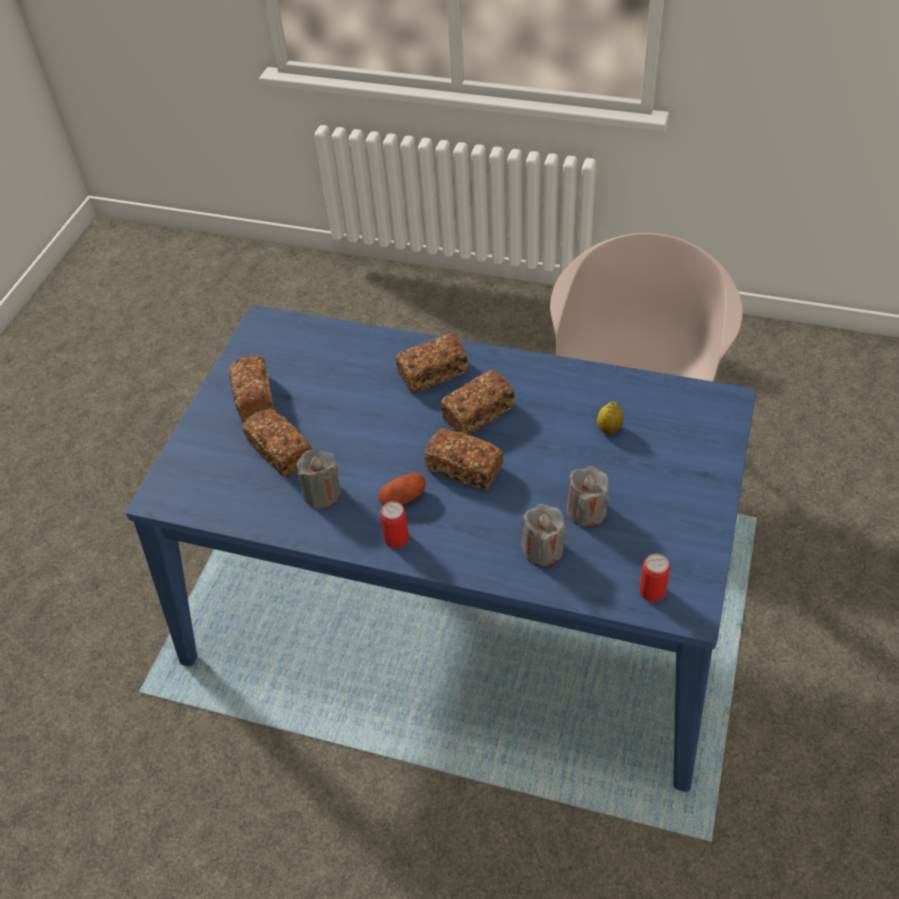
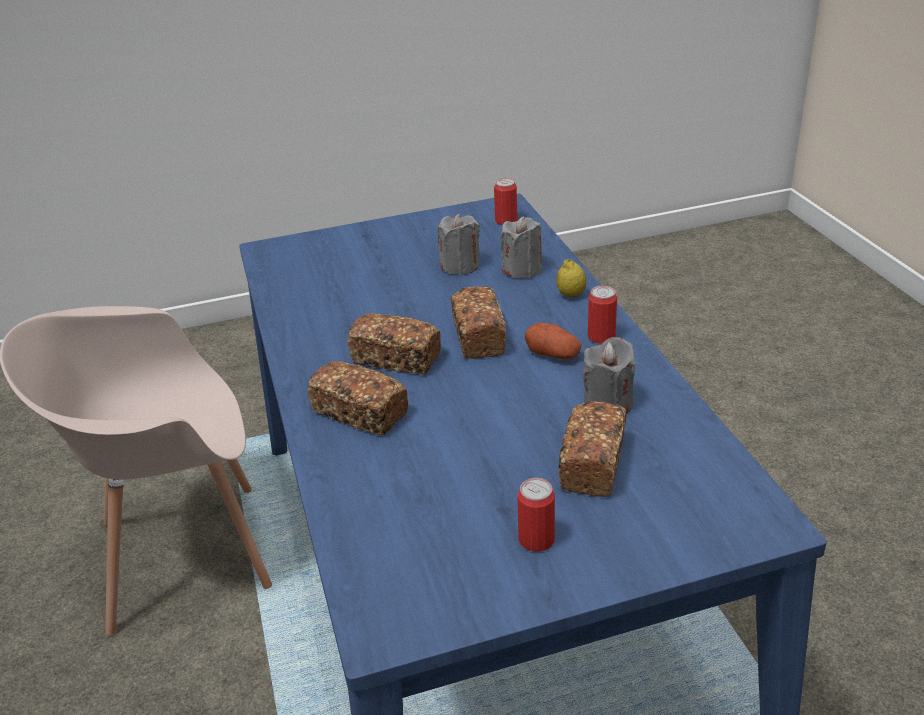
camera: 125 degrees left, 15 degrees down
bread [229,355,274,422] -> can [517,478,555,552]
lemon [597,401,624,434] -> lemon moved to [556,259,586,297]

